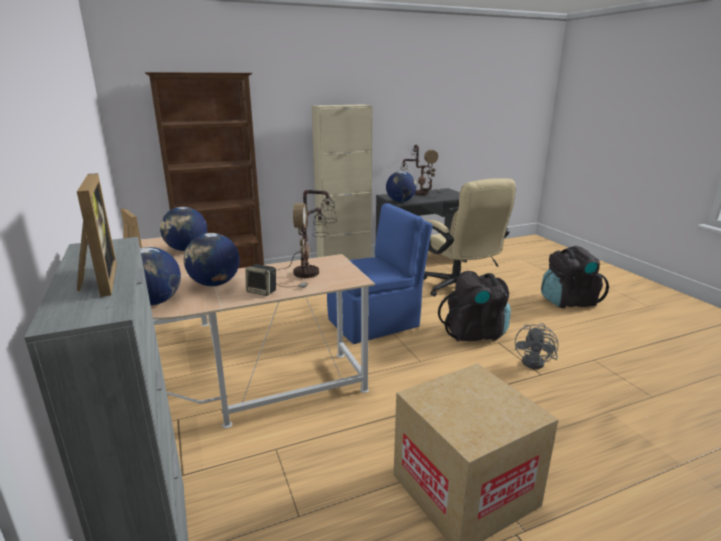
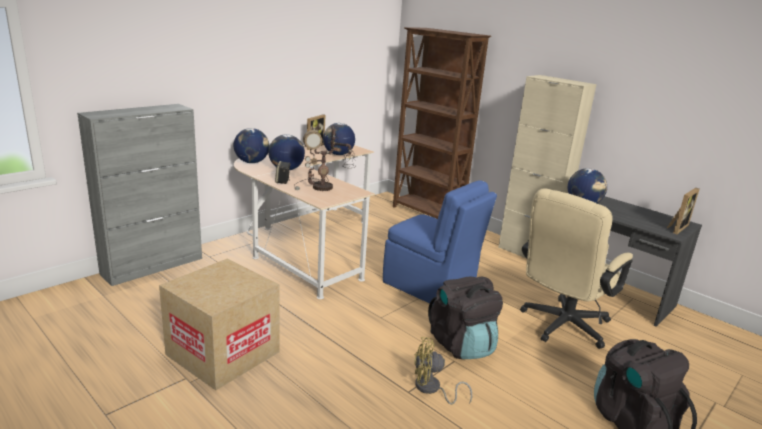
camera: 65 degrees right, 0 degrees up
picture frame [77,173,117,297] -> picture frame moved to [667,188,699,234]
table lamp [400,145,441,198] -> none
grey fan [515,323,559,369] -> yellow fan [414,337,472,405]

